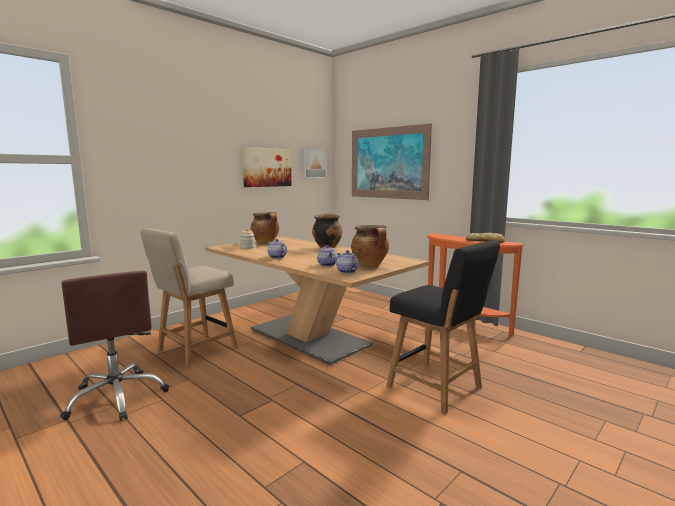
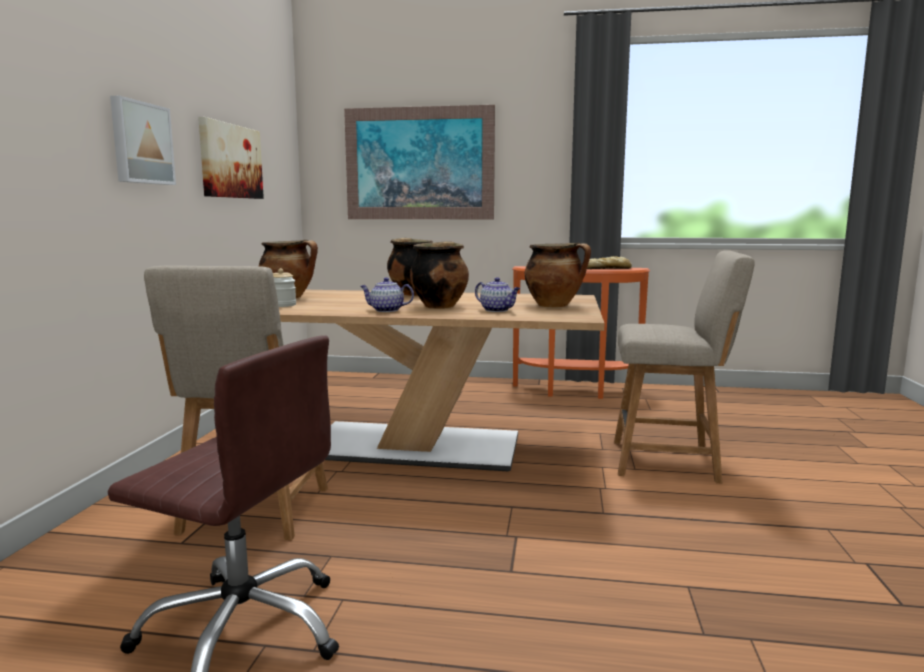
camera: 35 degrees left, 0 degrees up
picture [302,148,327,178] -> picture moved to [110,96,176,185]
teapot [336,250,359,274] -> none
black chair [386,240,500,414] -> beige chair [614,251,755,484]
none -> cooking pot [410,241,469,309]

